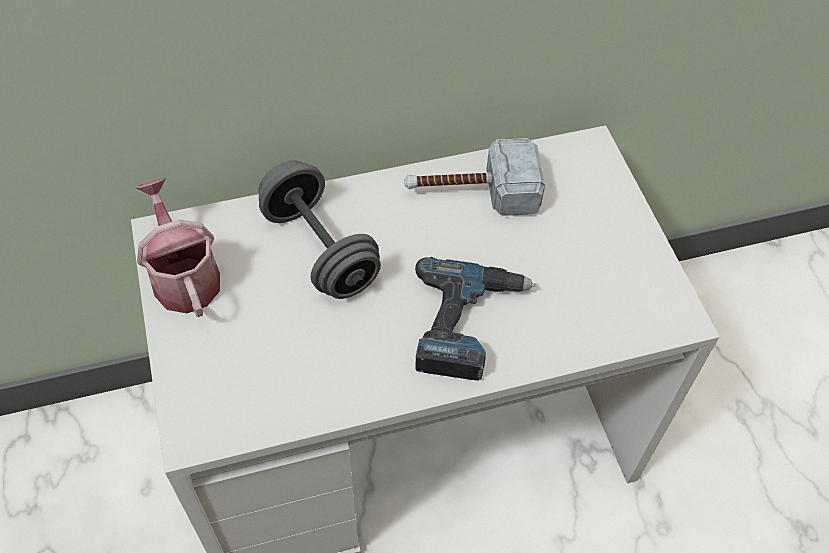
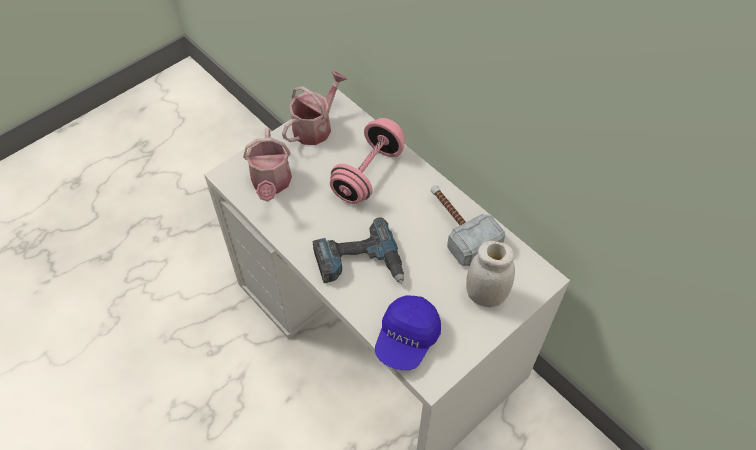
camera: 65 degrees right, 0 degrees up
grey dumbbell [258,160,381,299] -> pink dumbbell [330,118,405,204]
none -> watering can [243,128,292,202]
none -> blue cap [375,295,441,370]
none -> white jar [466,241,515,307]

